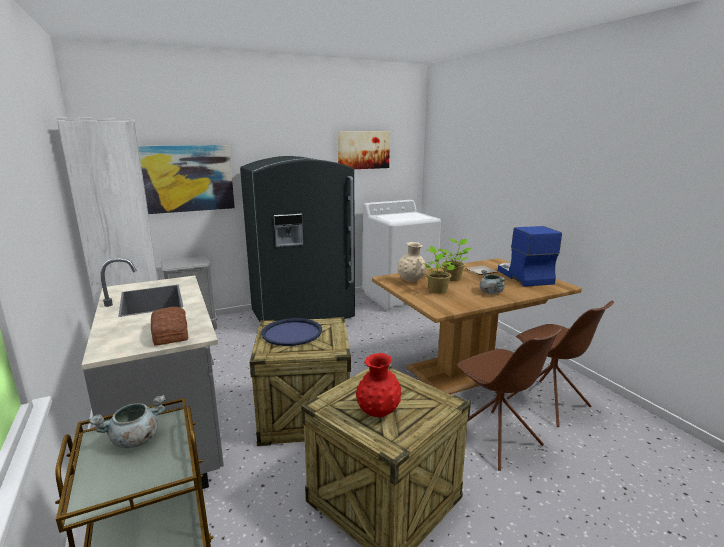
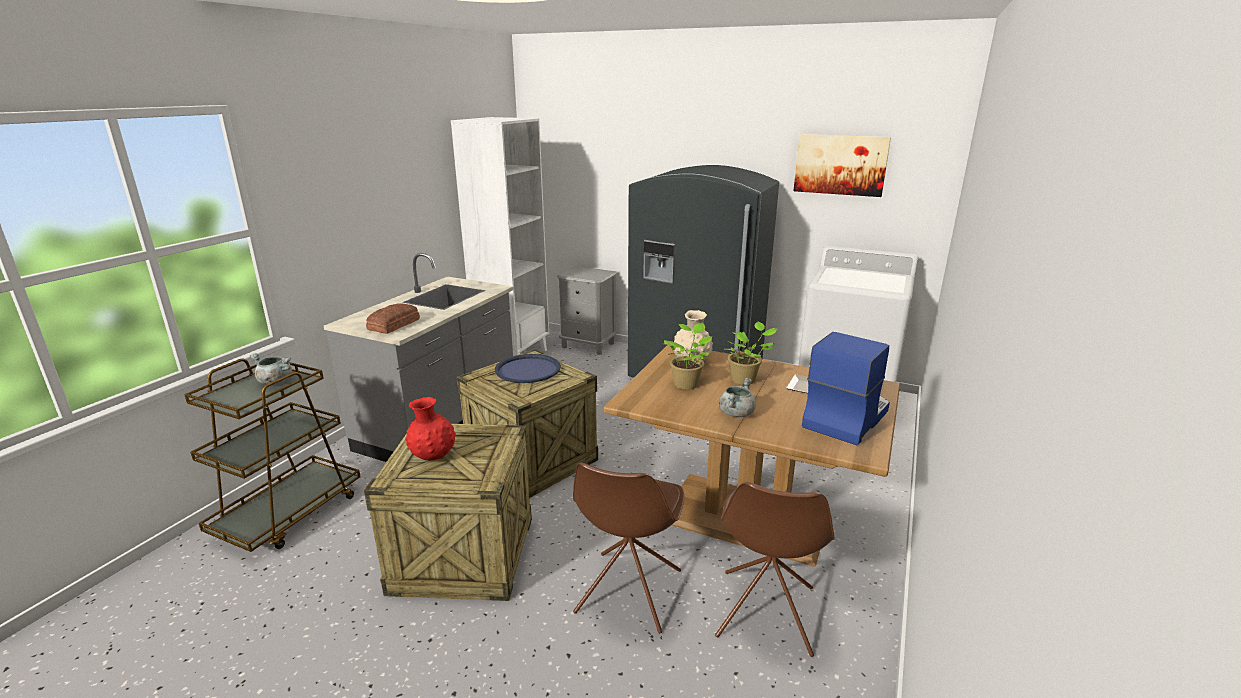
camera: 50 degrees right, 5 degrees up
picture [138,145,235,214] -> none

